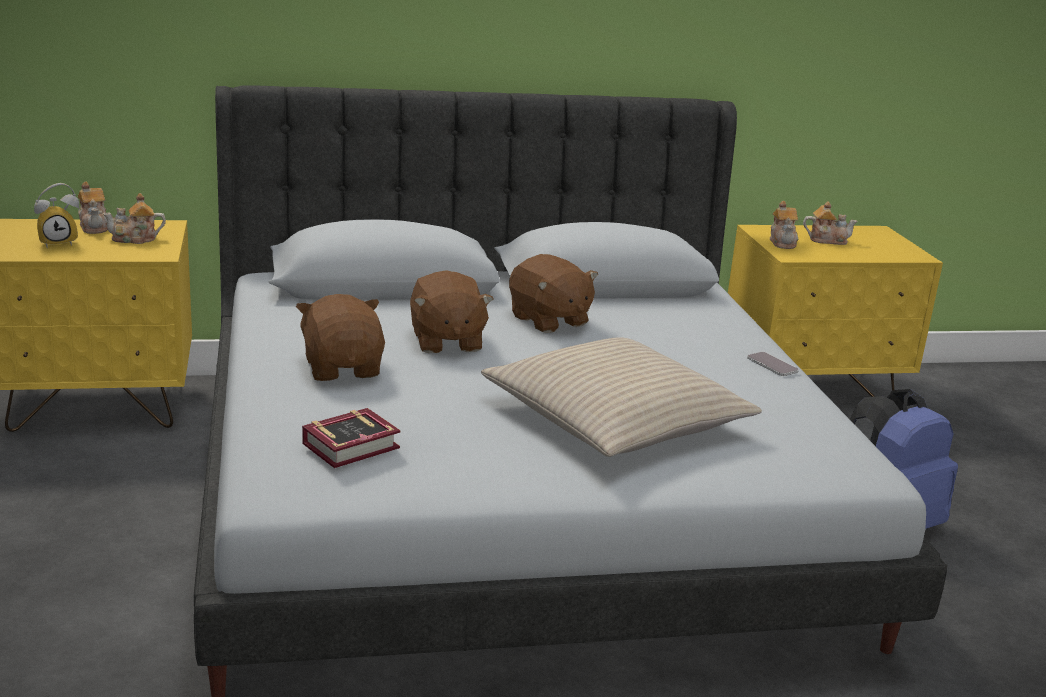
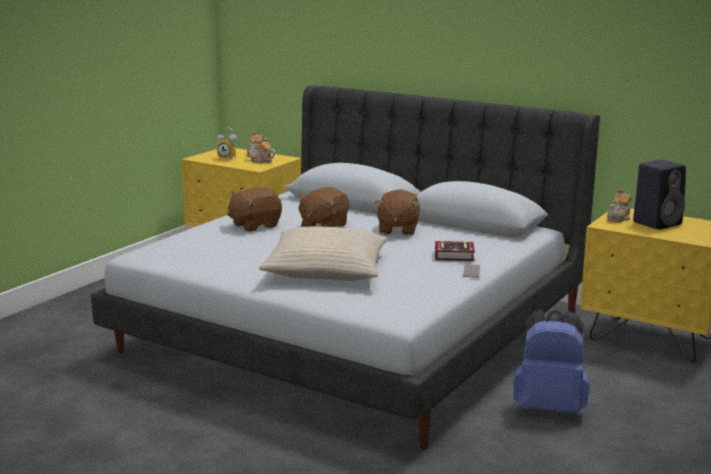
camera: 45 degrees right, 5 degrees down
brown plush toy [296,294,385,381] -> brown plush toy turned 150 degrees counterclockwise [227,187,282,232]
book [302,408,401,468] -> book moved to [435,241,475,261]
teapot [803,201,858,245] -> black speaker [633,159,686,230]

